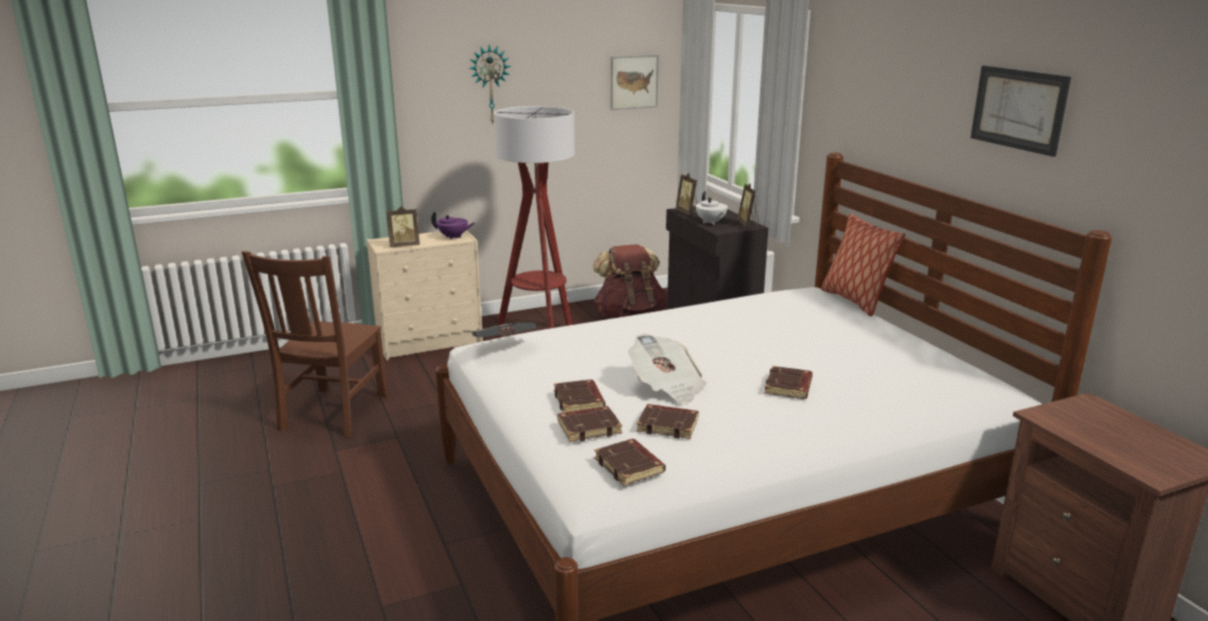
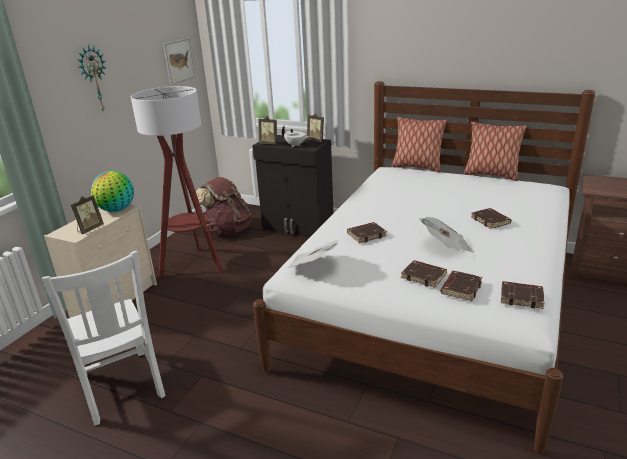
camera: 40 degrees left, 5 degrees up
brown chair [242,251,388,438] -> white chair [42,251,166,425]
purple teapot [431,211,475,240] -> globe [90,171,134,212]
brown book [637,404,699,439] -> brown book moved to [347,222,387,243]
picture [971,65,1071,157] -> none
none -> pillow [464,122,527,181]

